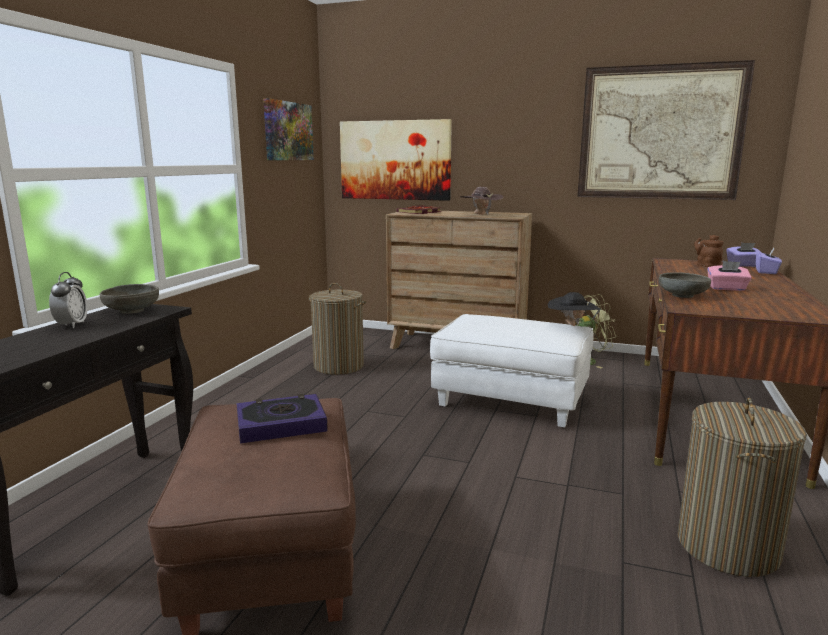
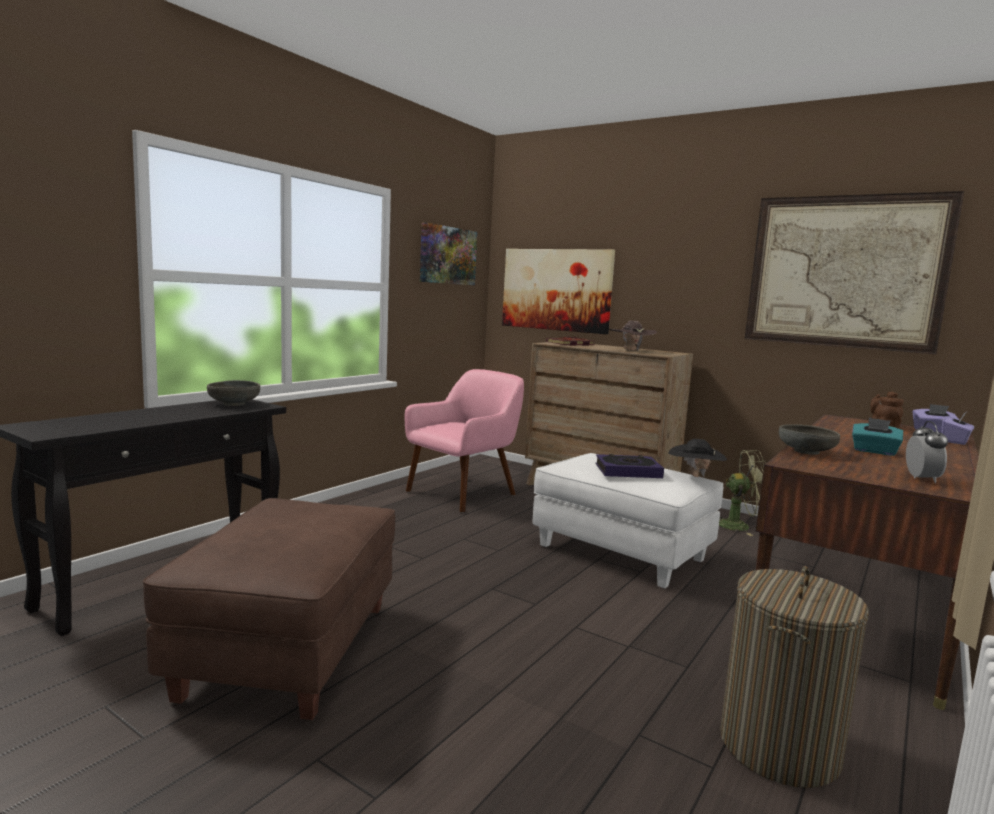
camera: 15 degrees right, 5 degrees down
alarm clock [49,272,88,328] -> alarm clock moved to [906,421,948,483]
book [237,394,328,443] -> book moved to [595,454,664,478]
laundry basket [309,283,366,375] -> pink armchair [404,369,524,513]
pink tissue box [707,261,752,291] -> turquoise tissue box [852,418,903,456]

